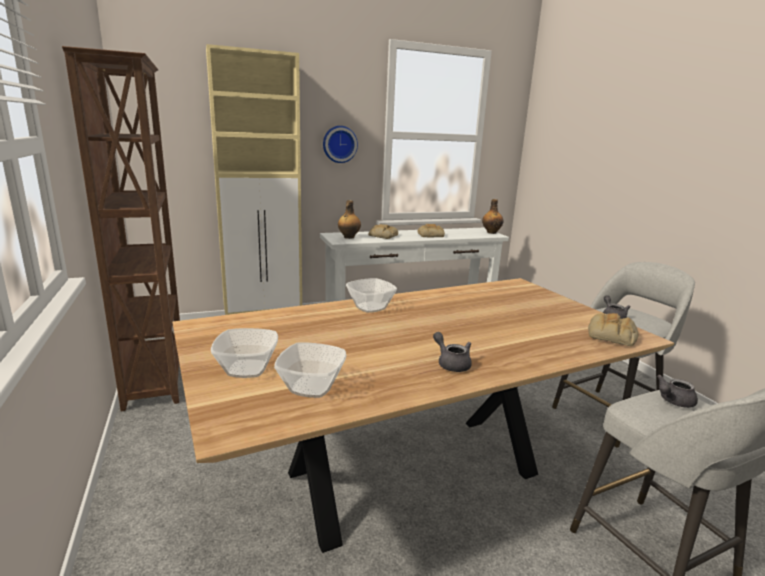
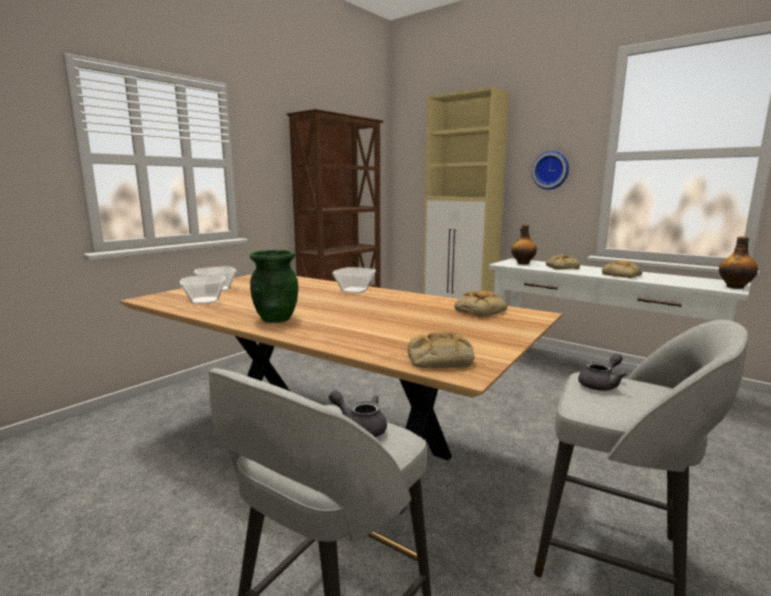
camera: 60 degrees right, 5 degrees down
grey teapot [433,332,472,372] -> green vase [250,250,298,323]
none -> bread [454,290,507,317]

